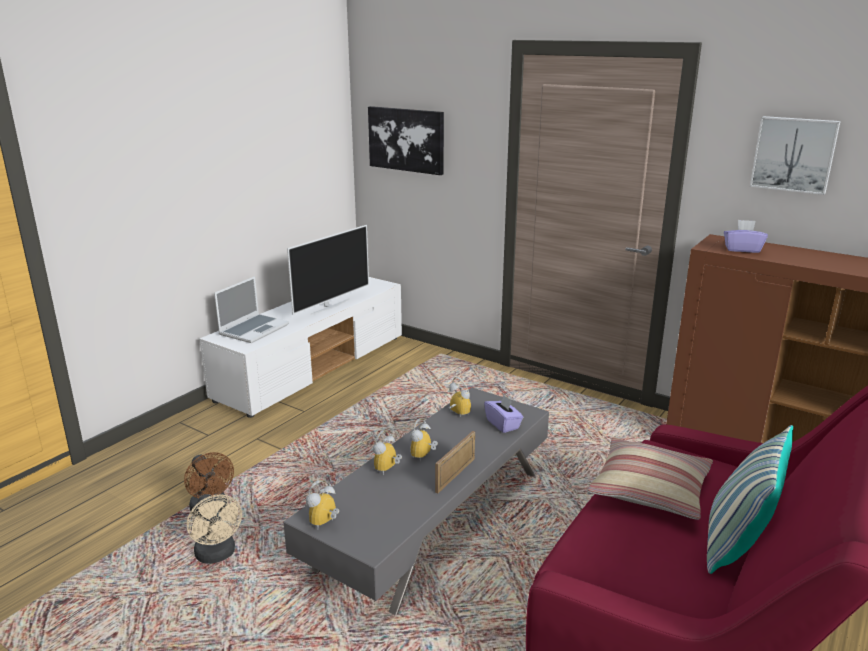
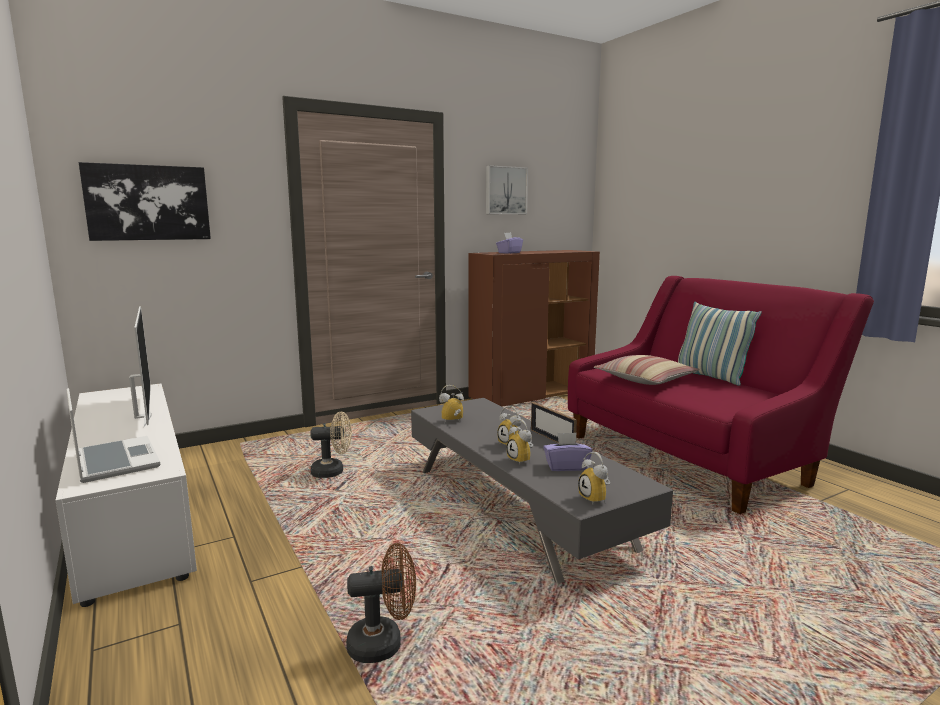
camera: 65 degrees left, 10 degrees down
beige fan [187,494,242,564] -> beige fan moved to [310,412,352,478]
purple tissue box [484,395,524,433] -> purple tissue box moved to [543,433,592,471]

